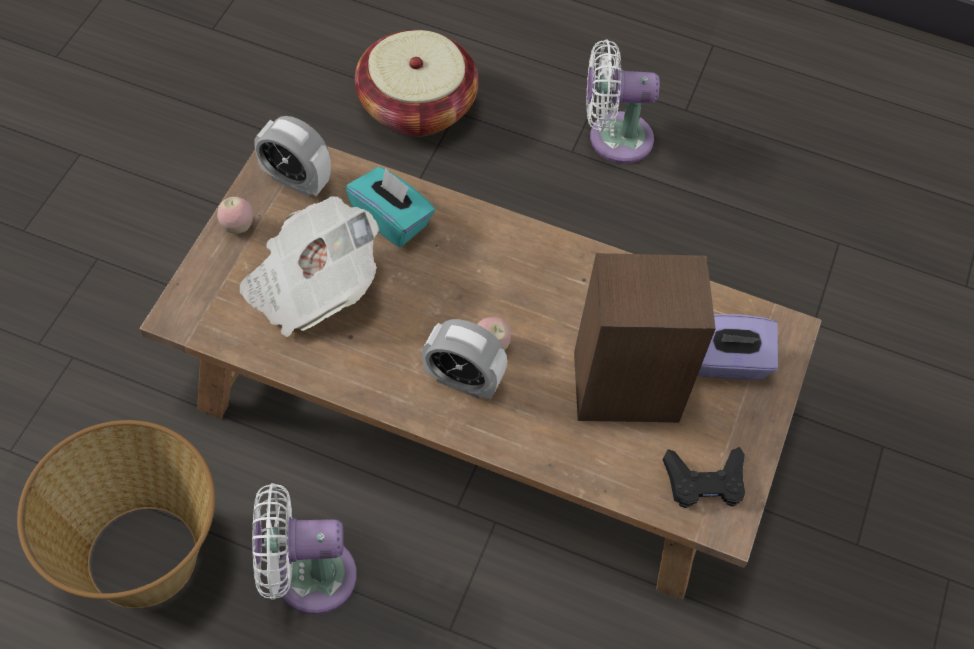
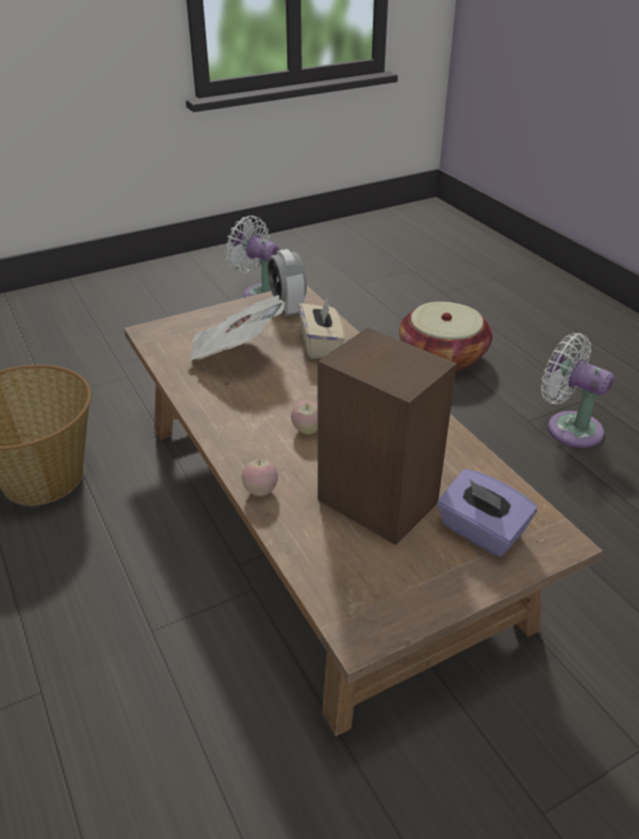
camera: 45 degrees right, 20 degrees down
apple [217,197,253,234] -> apple moved to [242,459,278,496]
white fan [252,483,357,614] -> white fan moved to [225,216,280,298]
turquoise tissue box [346,167,435,247] -> beige tissue box [299,298,345,359]
alarm clock [422,319,507,399] -> none
black game controller [663,447,745,508] -> none

